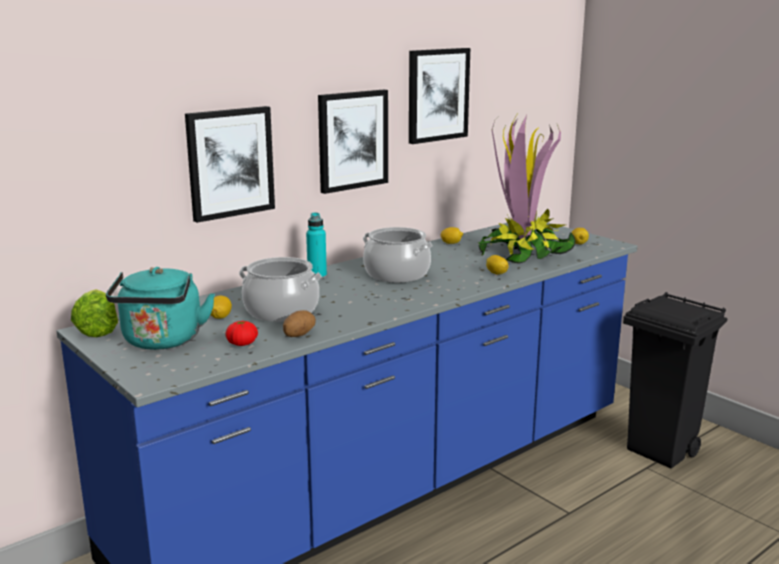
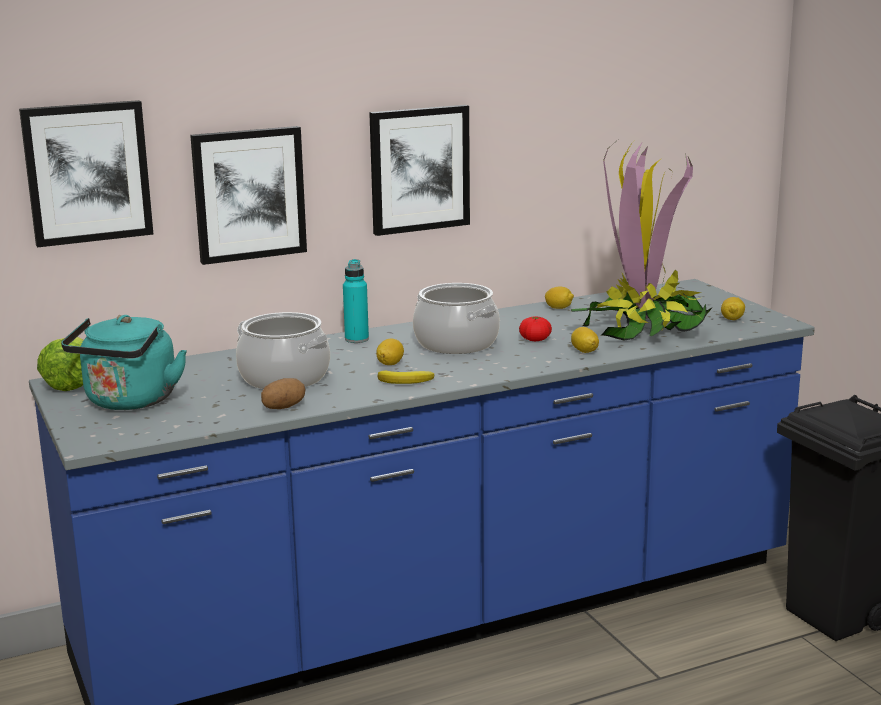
camera: 15 degrees right, 0 degrees up
lemon [211,296,232,319] -> lemon moved to [376,339,404,365]
tomato [225,321,258,346] -> tomato moved to [519,316,552,341]
picture [409,48,470,144] -> picture moved to [19,100,153,247]
none -> banana [378,371,434,384]

